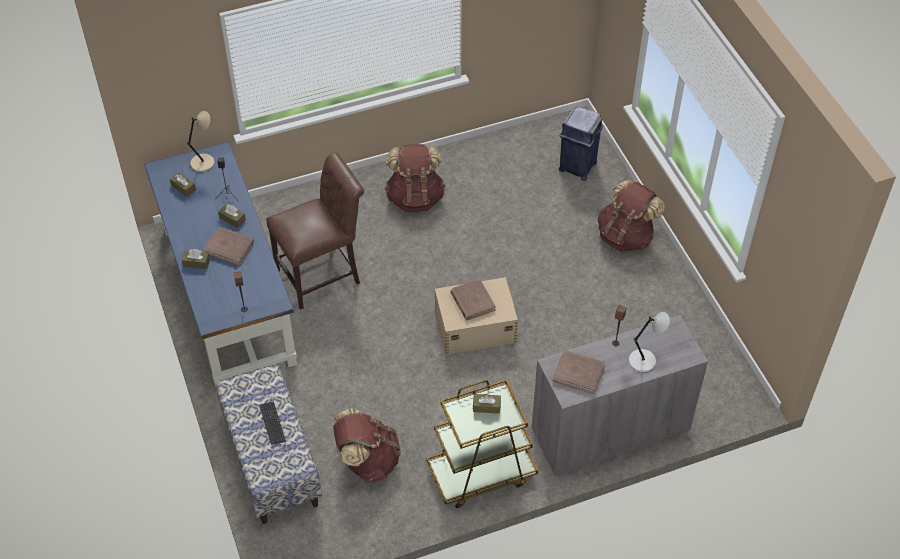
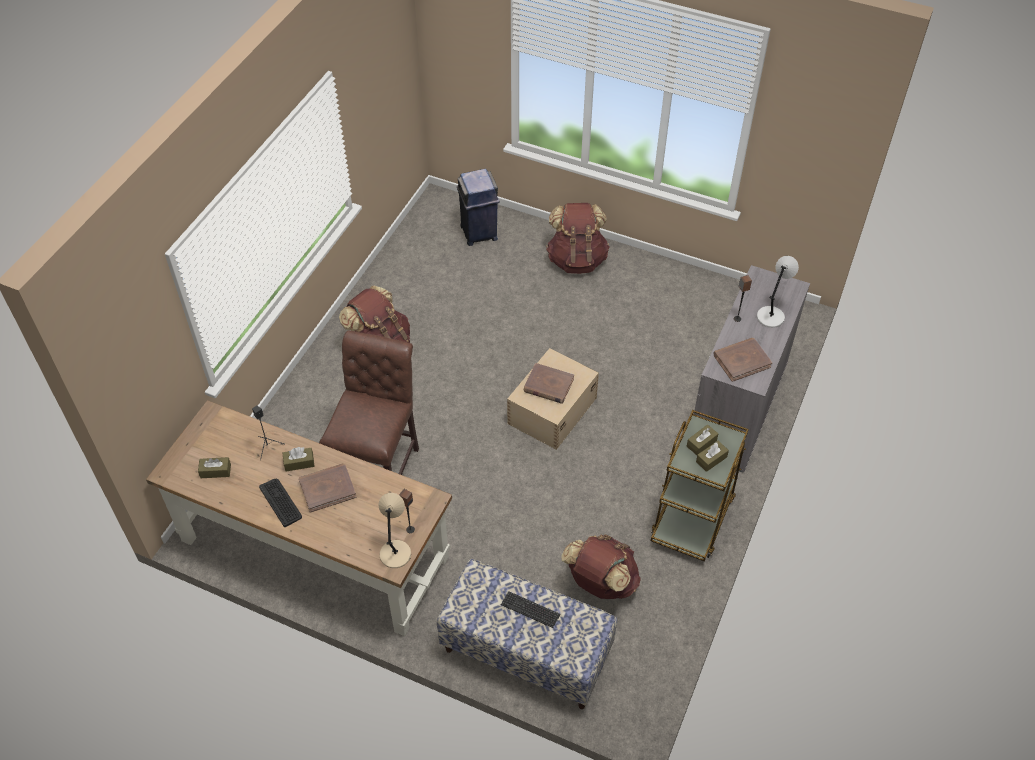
camera: 45 degrees left, 0 degrees up
blue desk [144,141,297,386] -> brown desk [146,400,452,636]
brown tissue box [182,249,210,269] -> brown tissue box moved to [696,441,729,472]
beige table lamp [187,111,215,172] -> beige table lamp moved to [378,493,411,568]
none -> keyboard [259,479,302,527]

